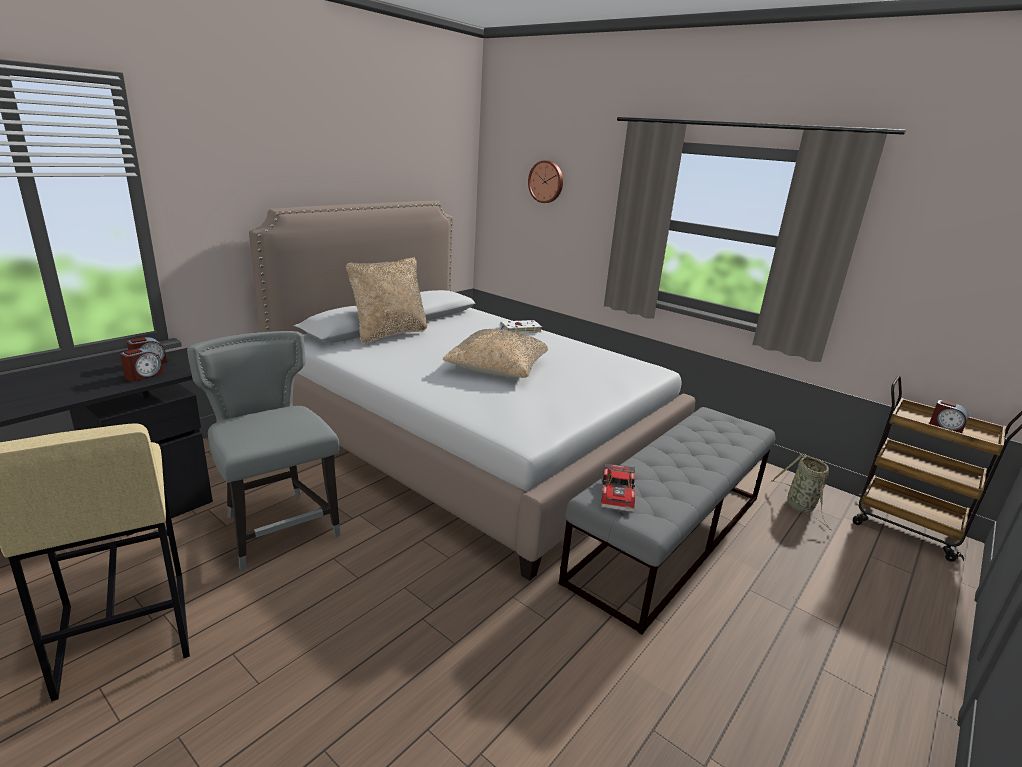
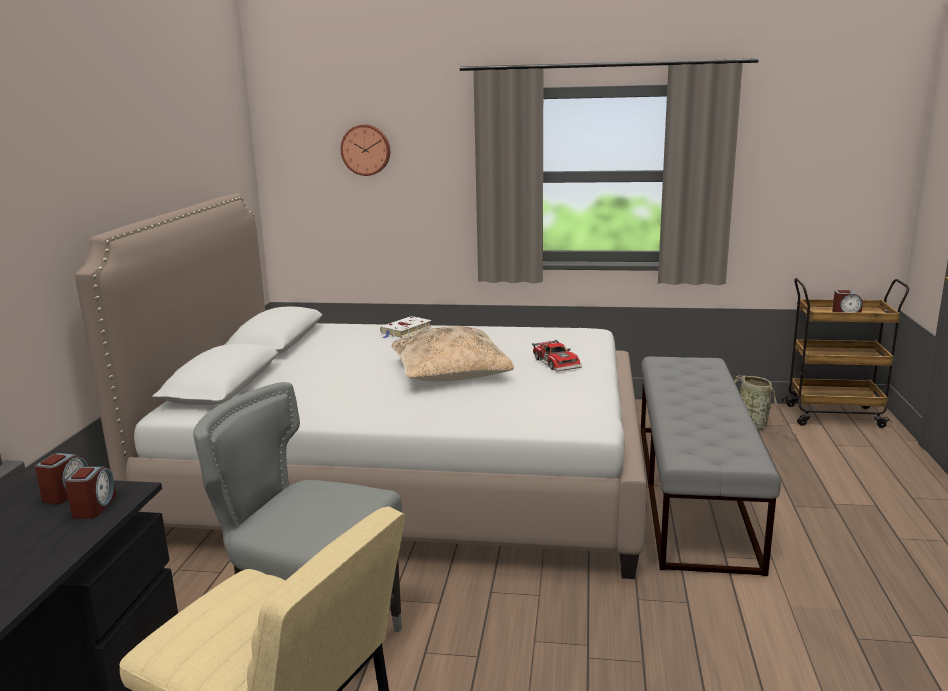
camera: 30 degrees left, 5 degrees down
beige pillow [346,257,427,344] -> none
toy car [601,463,635,513] -> toy car moved to [532,340,582,372]

